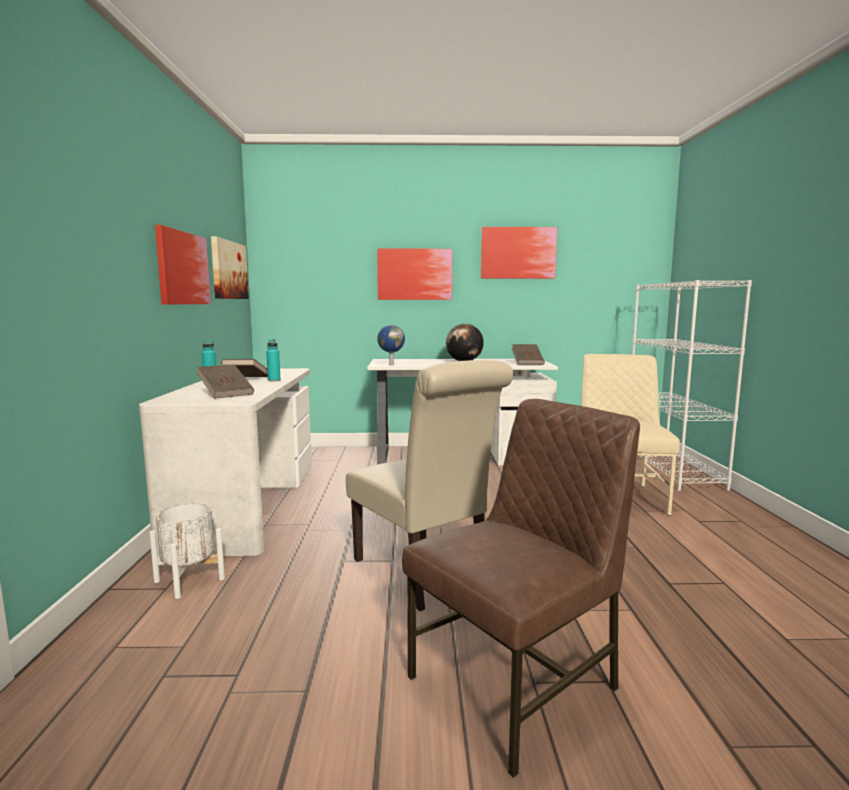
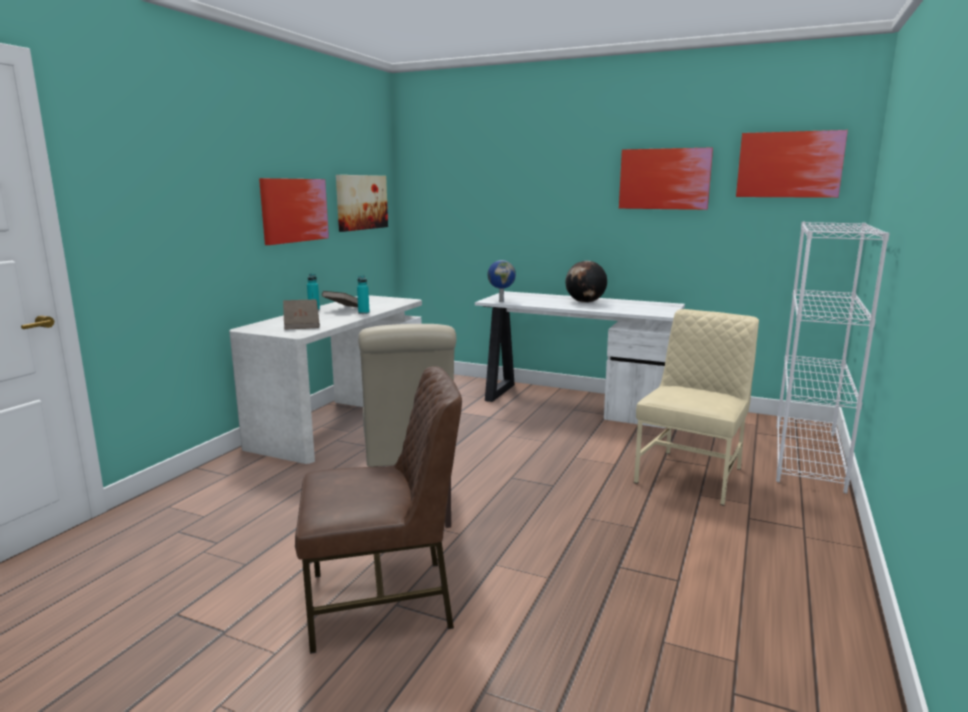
camera: 25 degrees right, 5 degrees up
white planter [149,503,225,599] -> none
picture [377,249,453,300] -> picture moved to [736,130,848,198]
brown book [512,344,545,365] -> none

